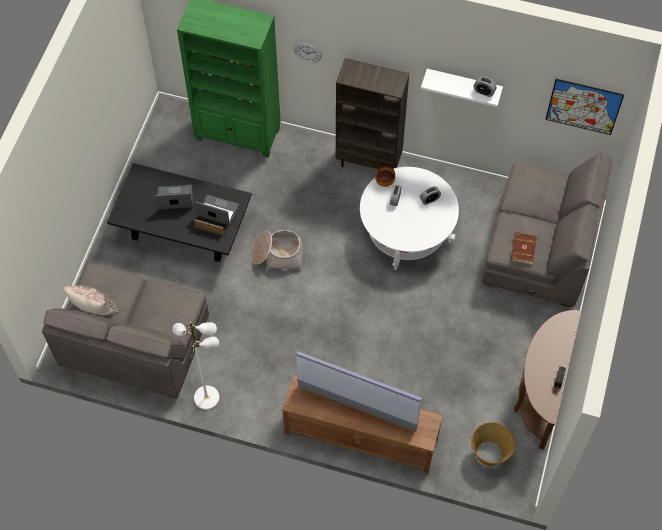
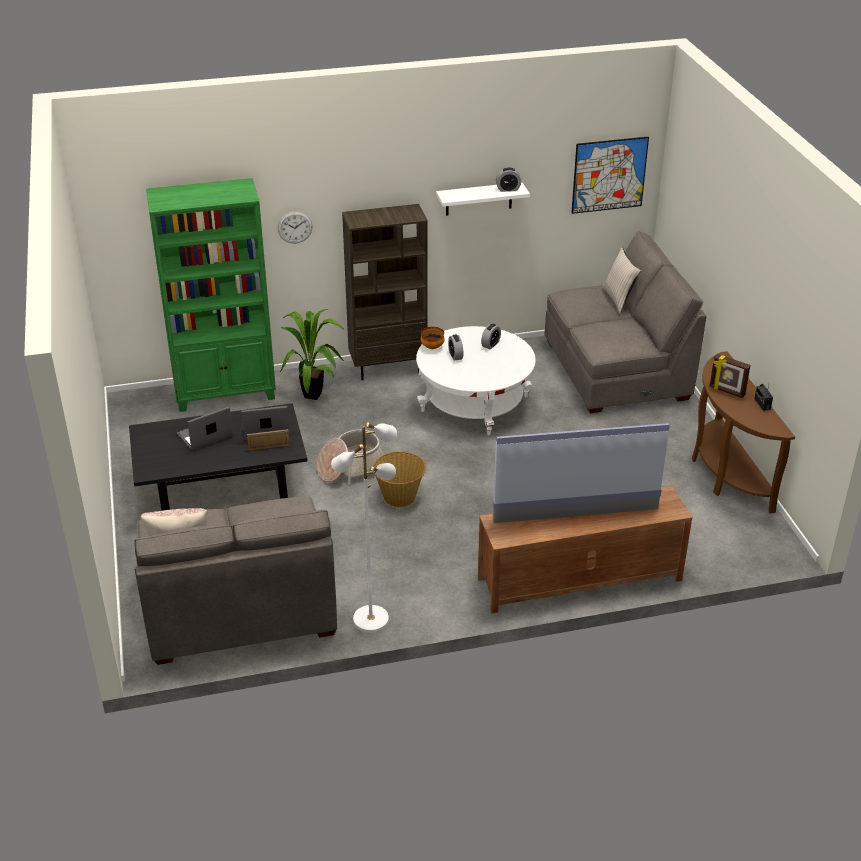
camera: 30 degrees left, 25 degrees down
basket [471,422,515,466] -> basket moved to [373,451,426,507]
brown book [511,232,537,264] -> none
none -> potted plant [280,309,345,400]
none -> beige pillow [602,247,641,313]
none -> picture frame [710,354,751,398]

